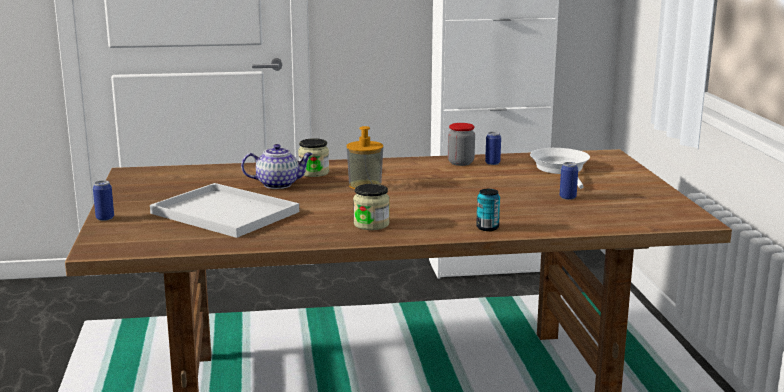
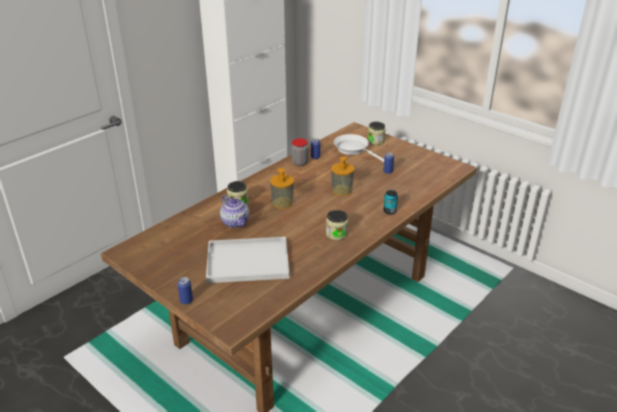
camera: 40 degrees left, 15 degrees up
teapot [241,144,312,189] -> teapot turned 105 degrees clockwise [220,195,249,228]
none -> soap dispenser [331,156,354,196]
none -> jar [368,122,386,145]

